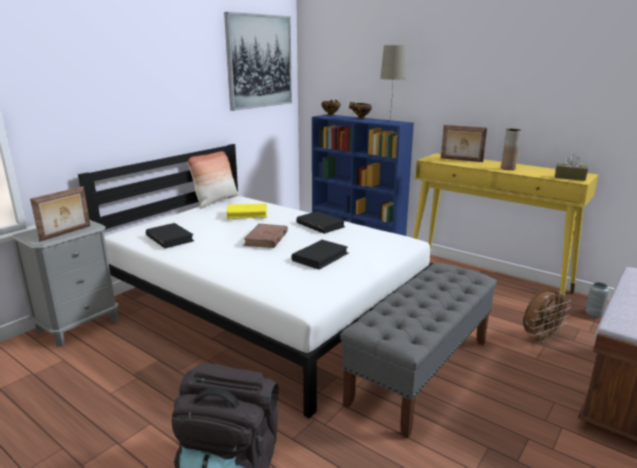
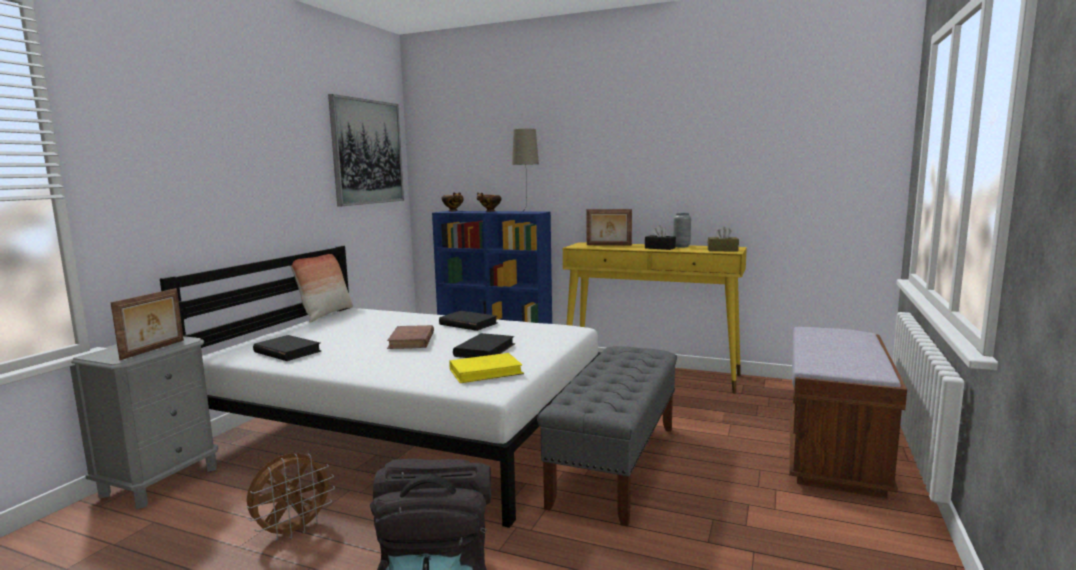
camera: 15 degrees left, 10 degrees down
yellow book [226,204,267,219] -> yellow book moved to [449,353,524,383]
brown vase [501,129,521,170] -> black tissue box [645,225,676,250]
brown fan [523,289,571,343] -> brown fan moved to [246,453,335,541]
grey vase [585,282,609,318] -> grey vase moved to [673,213,691,248]

